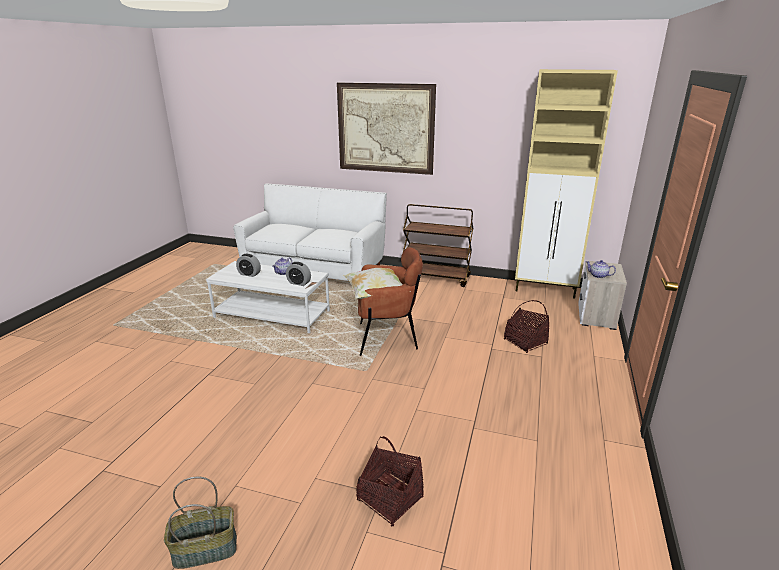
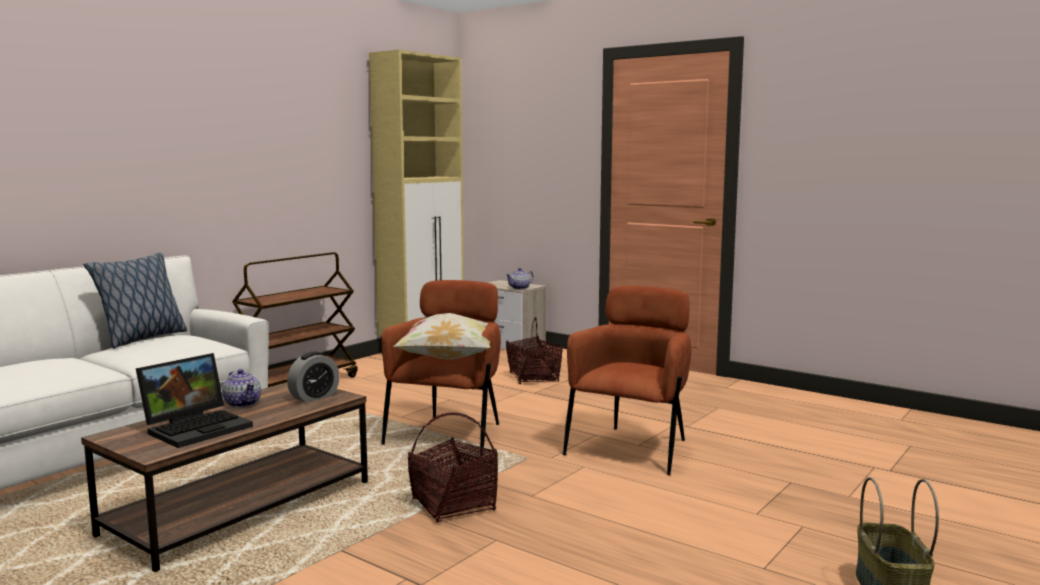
camera: 70 degrees left, 15 degrees down
white coffee table [206,261,330,333] -> brown coffee table [81,383,368,572]
alarm clock [236,254,261,277] -> laptop [136,353,253,448]
picture [337,83,436,175] -> none
basket [356,436,424,526] -> basket moved to [408,412,498,522]
none -> pillow [84,252,187,349]
none -> brown armchair [563,286,691,475]

